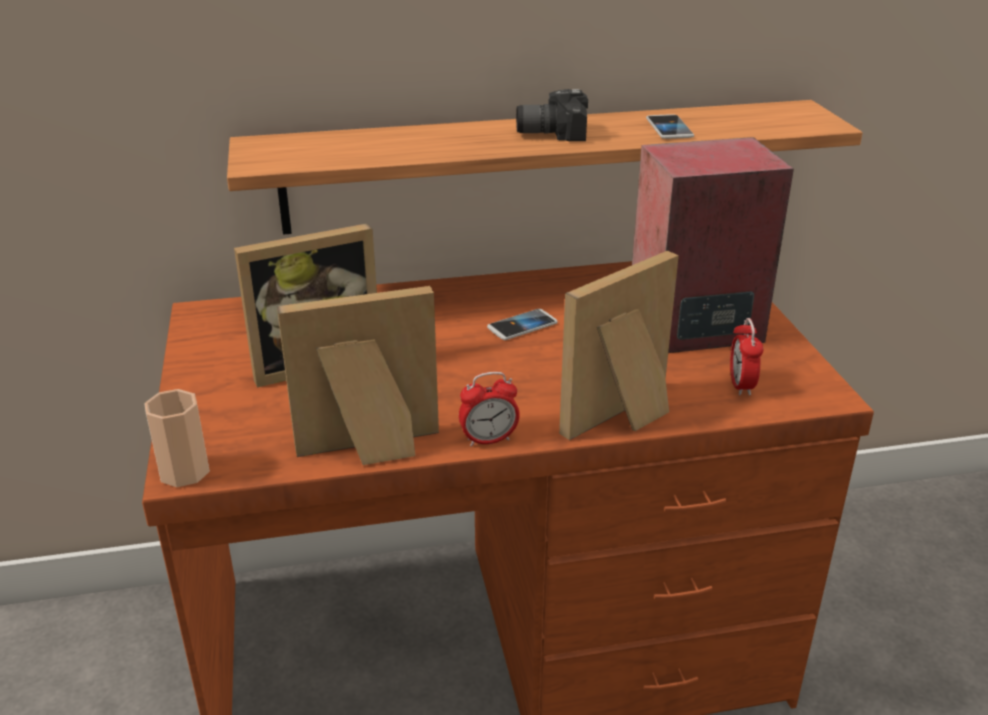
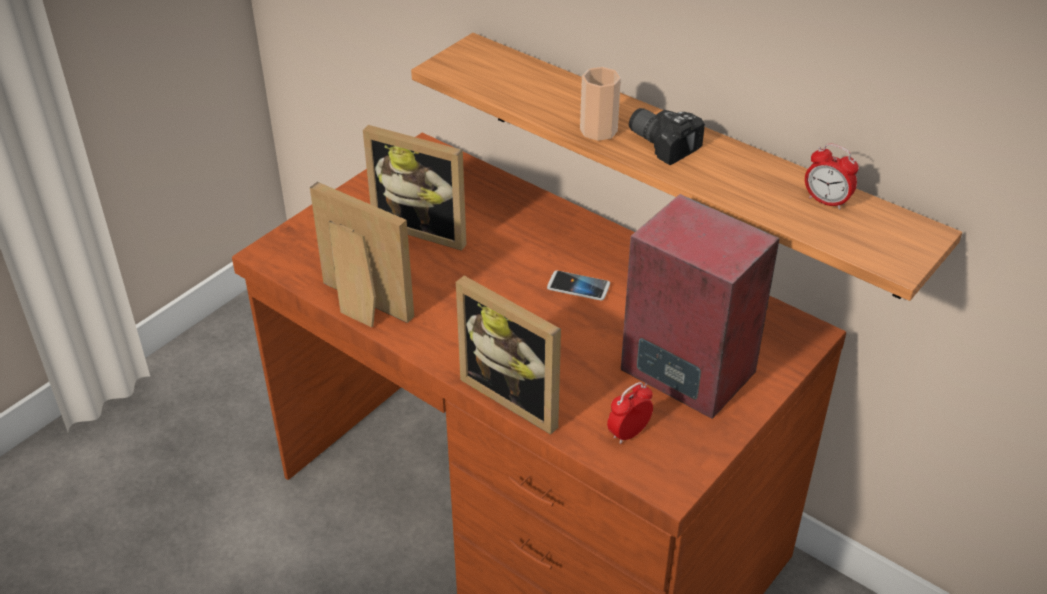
camera: 50 degrees right, 10 degrees up
cup [145,389,210,487] -> cup moved to [580,67,621,141]
alarm clock [459,372,520,447] -> alarm clock moved to [805,143,859,210]
picture frame [559,251,679,440] -> picture frame turned 150 degrees counterclockwise [456,276,561,435]
phone [646,114,694,139] -> none

